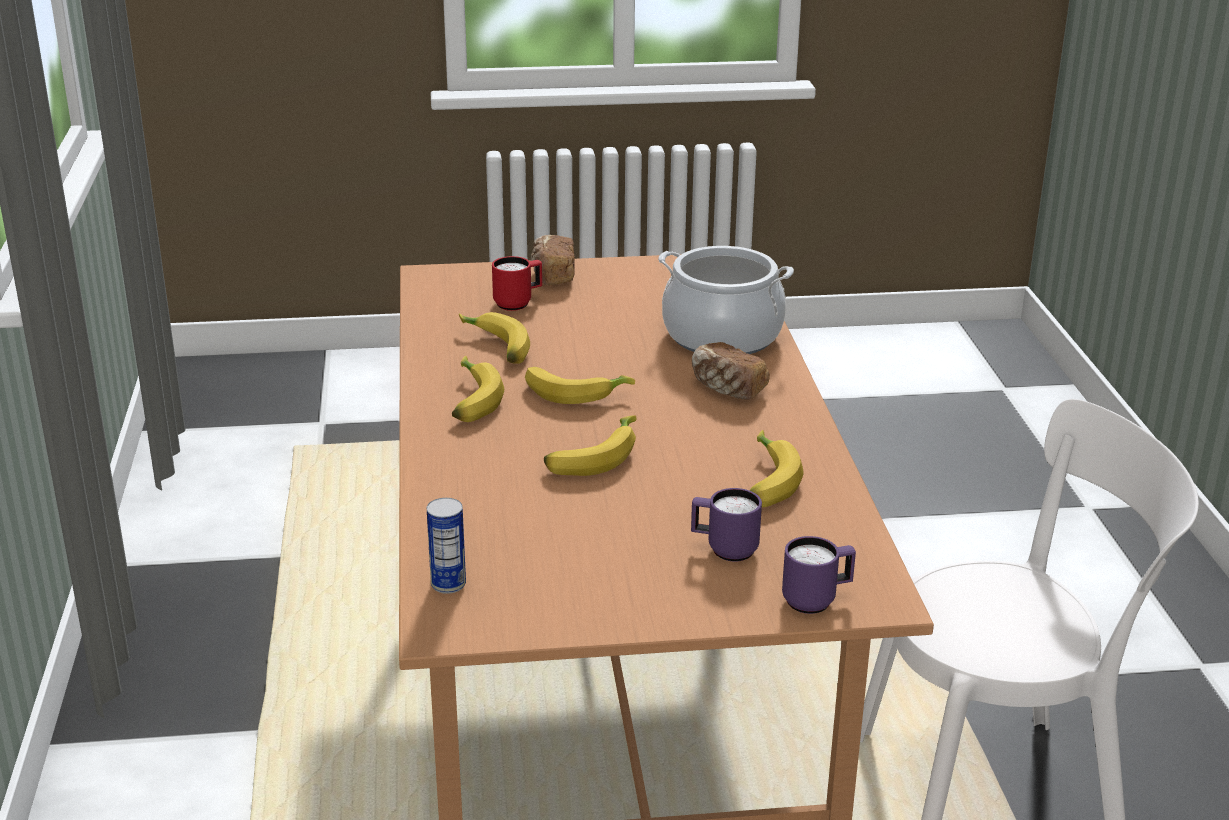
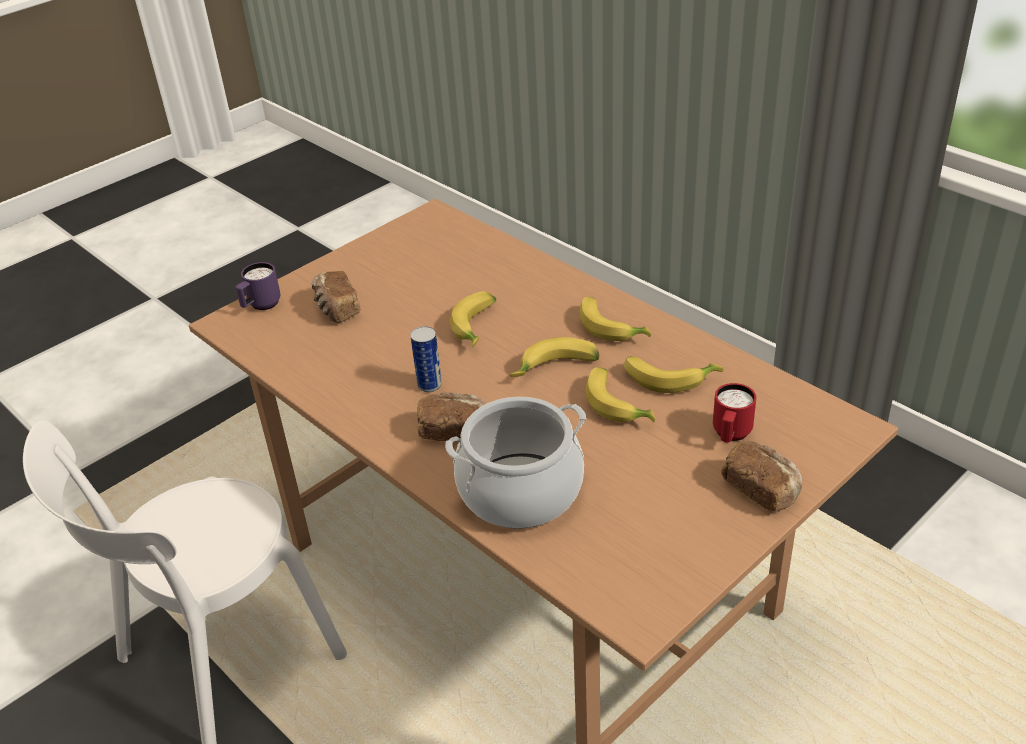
camera: 145 degrees right, 10 degrees up
can [426,498,466,594] -> can moved to [410,326,442,392]
purple mug [691,488,762,561] -> bread [312,271,360,323]
banana [749,430,804,507] -> banana moved to [585,367,655,422]

